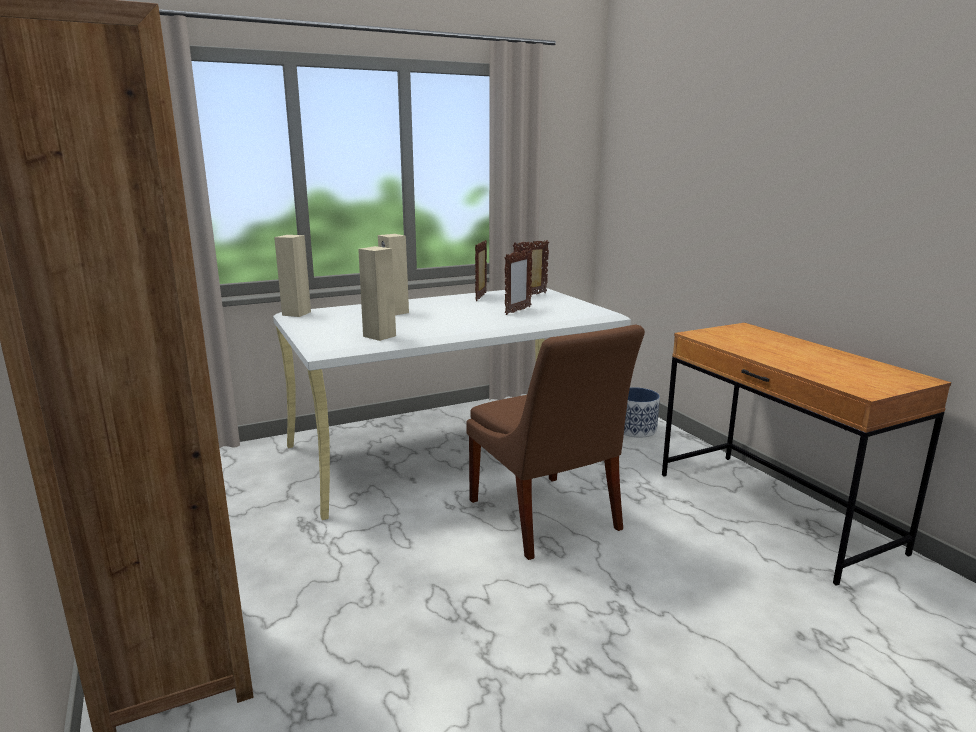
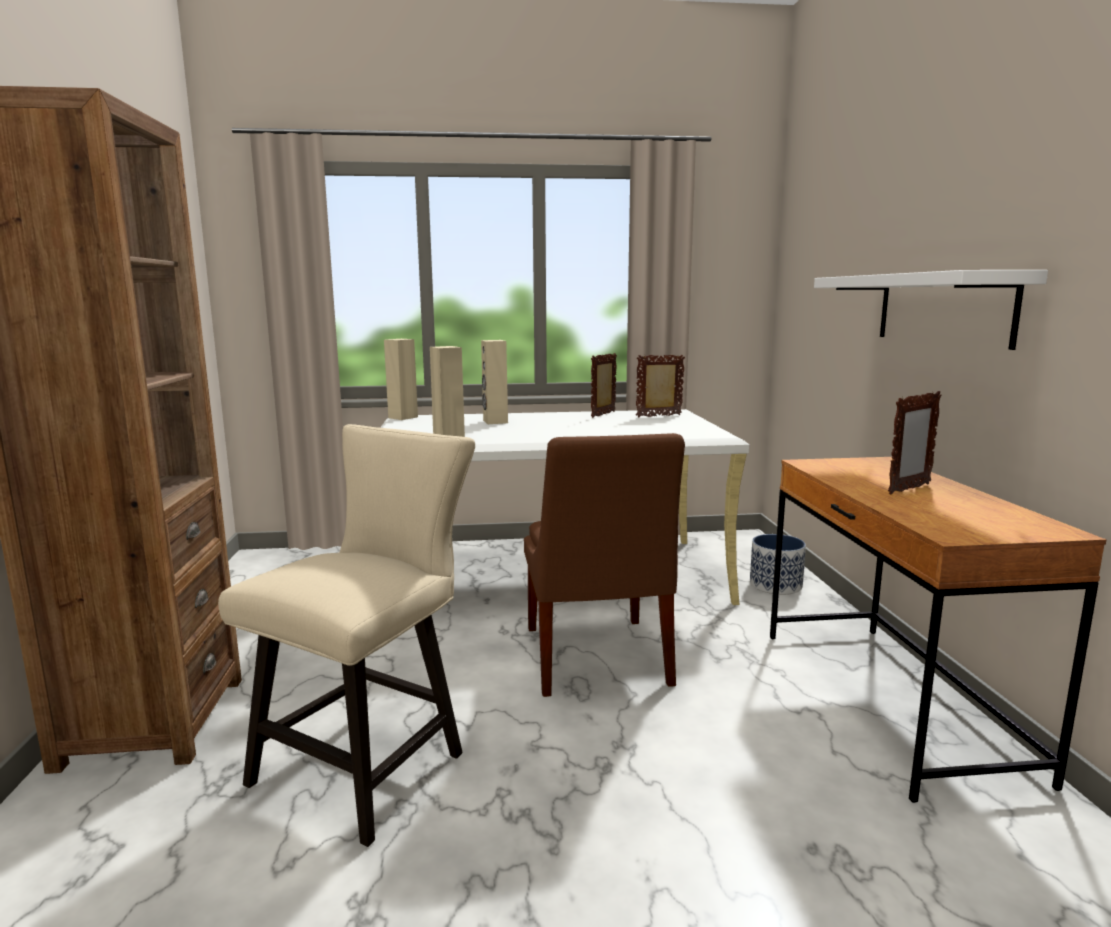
camera: 20 degrees right, 5 degrees down
picture frame [505,248,533,315] -> picture frame moved to [888,391,941,495]
none -> beige chair [218,424,475,847]
none -> white shelf [814,270,1048,350]

